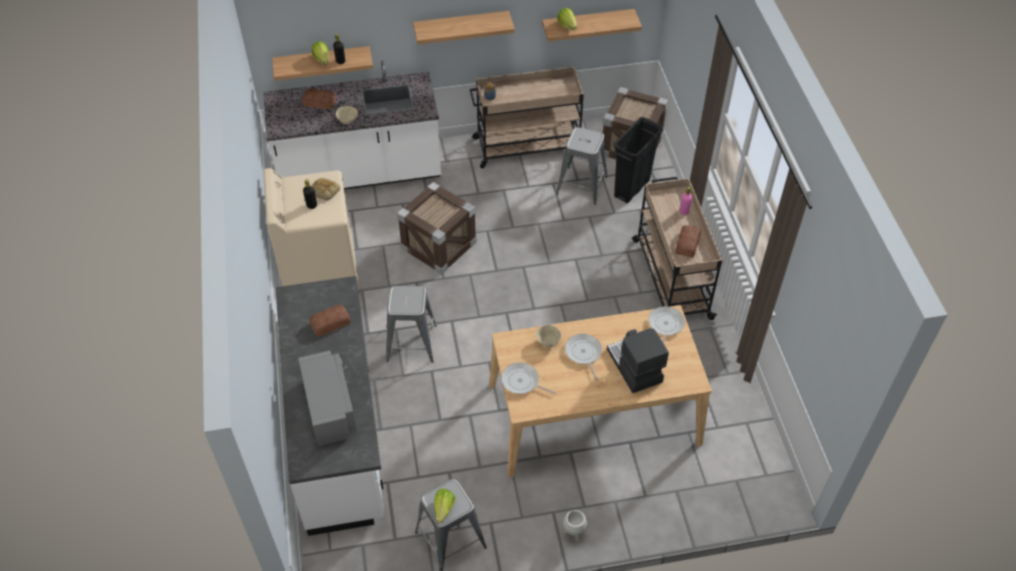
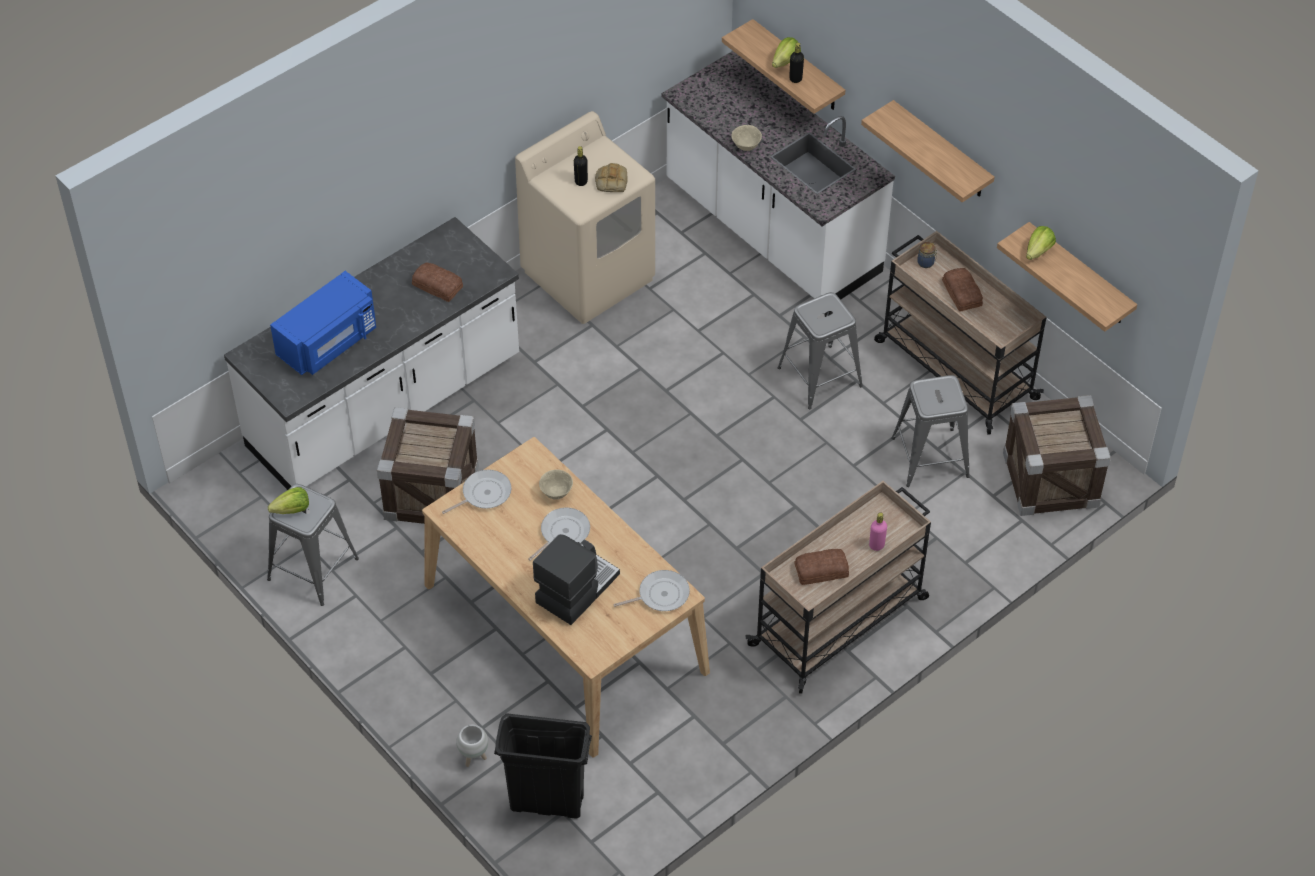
camera: 60 degrees right, 0 degrees up
grey microwave [298,350,357,446] -> blue microwave [270,271,376,375]
bread [302,89,337,109] -> bread moved to [942,268,983,312]
grey stool [386,286,437,363] -> grey stool moved to [778,292,863,410]
crate [397,182,477,275] -> crate moved to [377,407,479,524]
frying pan [501,363,556,395] -> frying pan turned 60 degrees clockwise [442,470,512,514]
white planter [563,510,587,541] -> white planter moved to [456,725,488,767]
black trash can [614,117,663,203] -> black trash can moved to [494,713,592,819]

